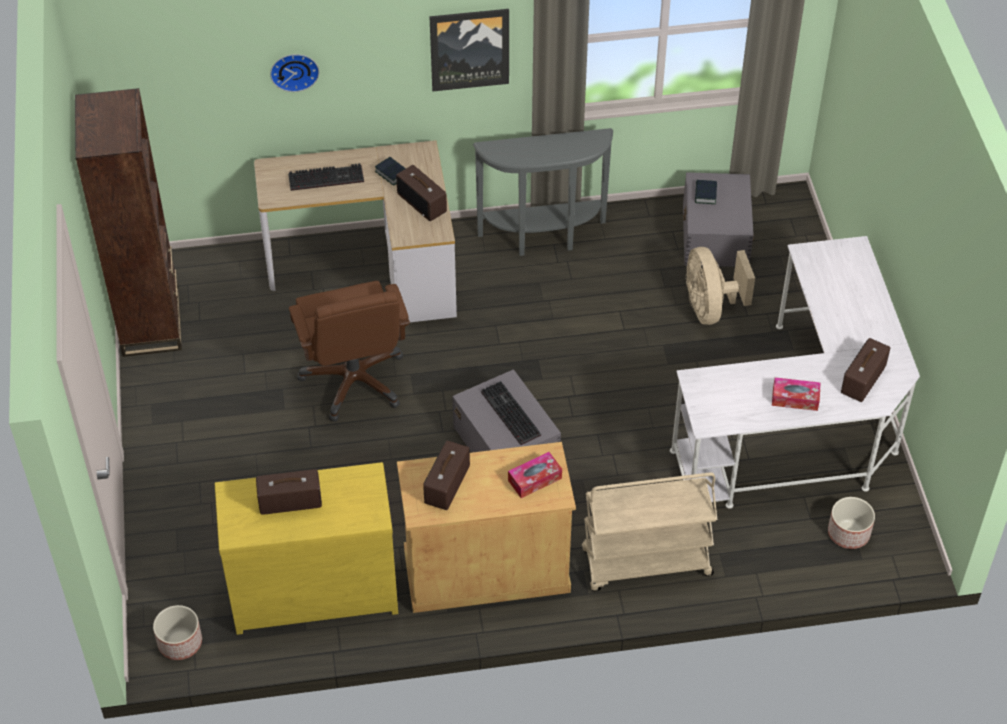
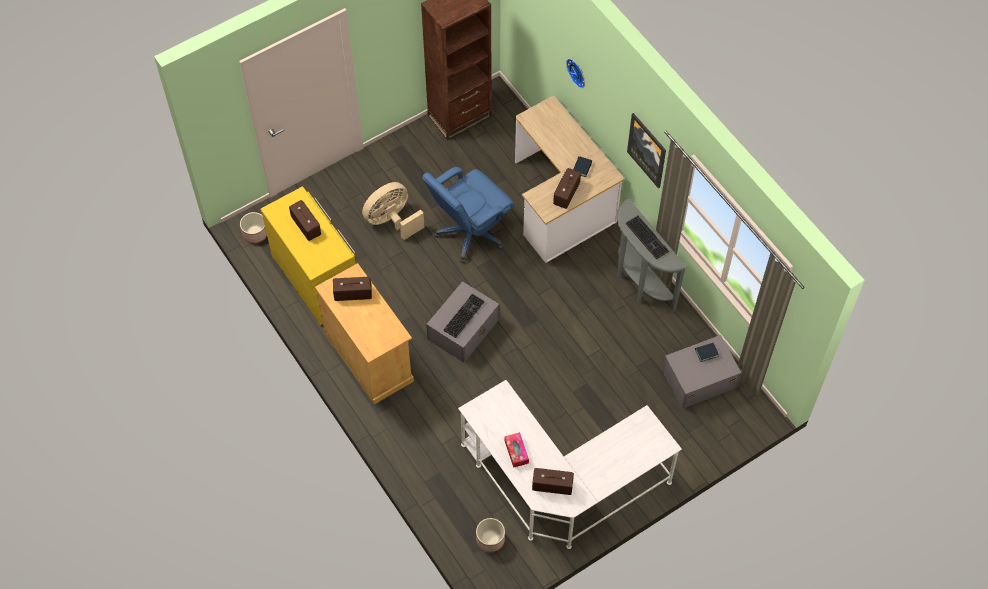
camera: 65 degrees right, 10 degrees up
keyboard [288,163,364,191] -> keyboard moved to [626,216,669,259]
brown office chair [289,281,410,422] -> blue office chair [422,167,515,263]
tissue box [508,452,562,498] -> none
beige cart [582,473,717,591] -> none
beige fan [686,247,755,325] -> beige fan moved to [362,182,425,240]

